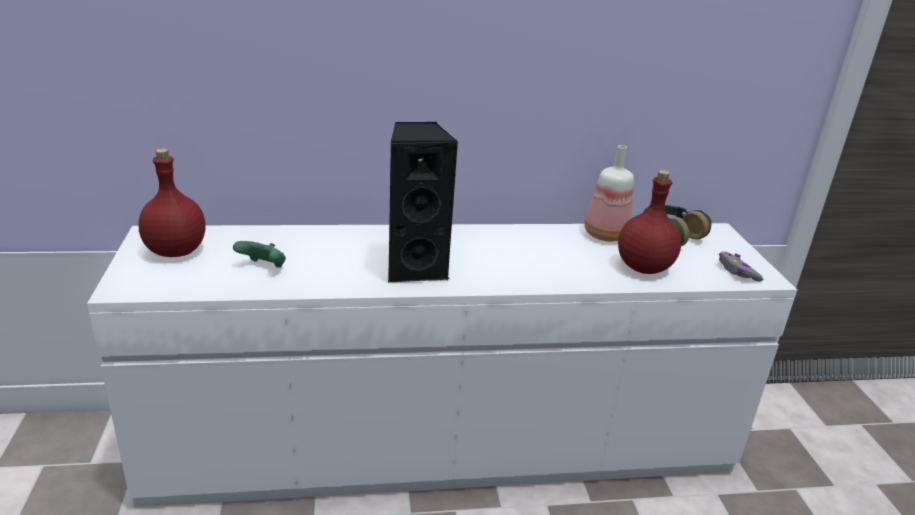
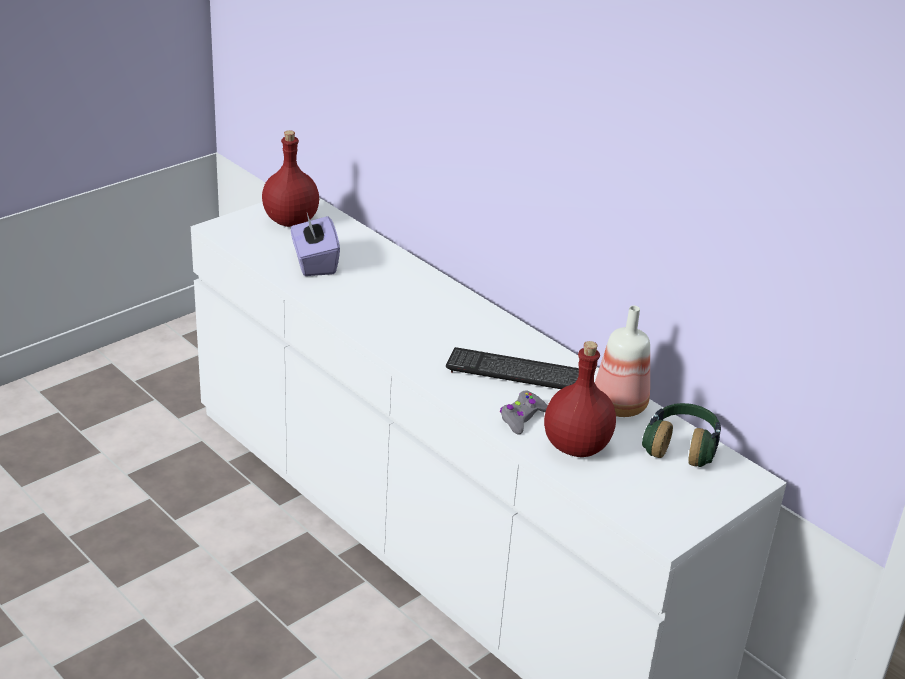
camera: 55 degrees right, 5 degrees up
green game controller [233,241,286,268] -> purple tissue box [291,213,340,276]
black speaker [388,122,458,283] -> none
grey game controller [719,252,763,282] -> grey game controller moved to [500,390,547,435]
none -> keyboard [446,347,579,389]

